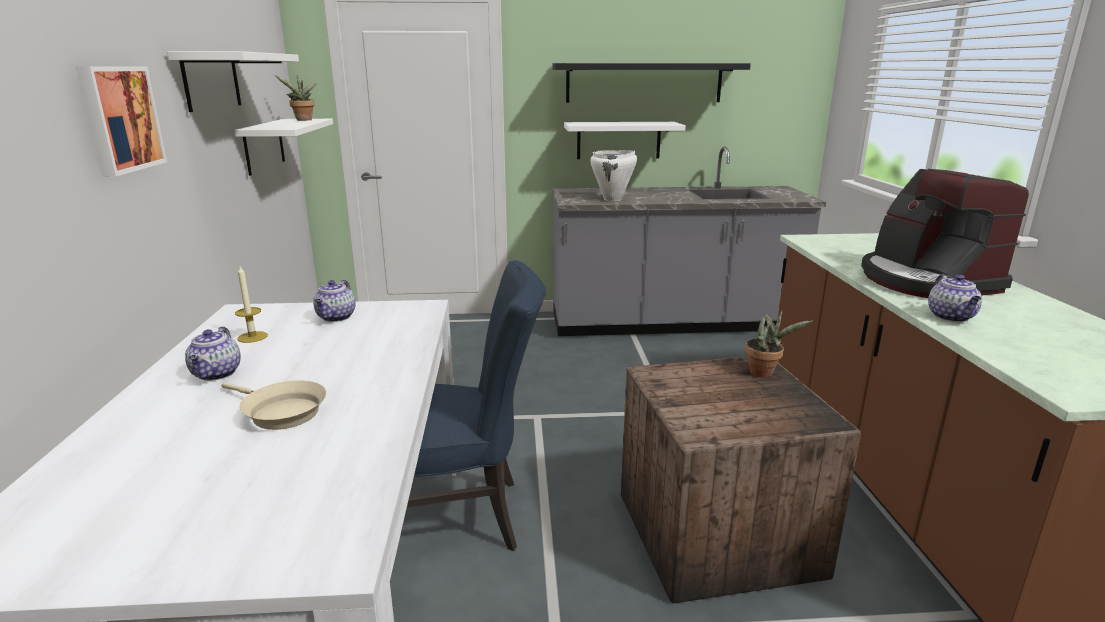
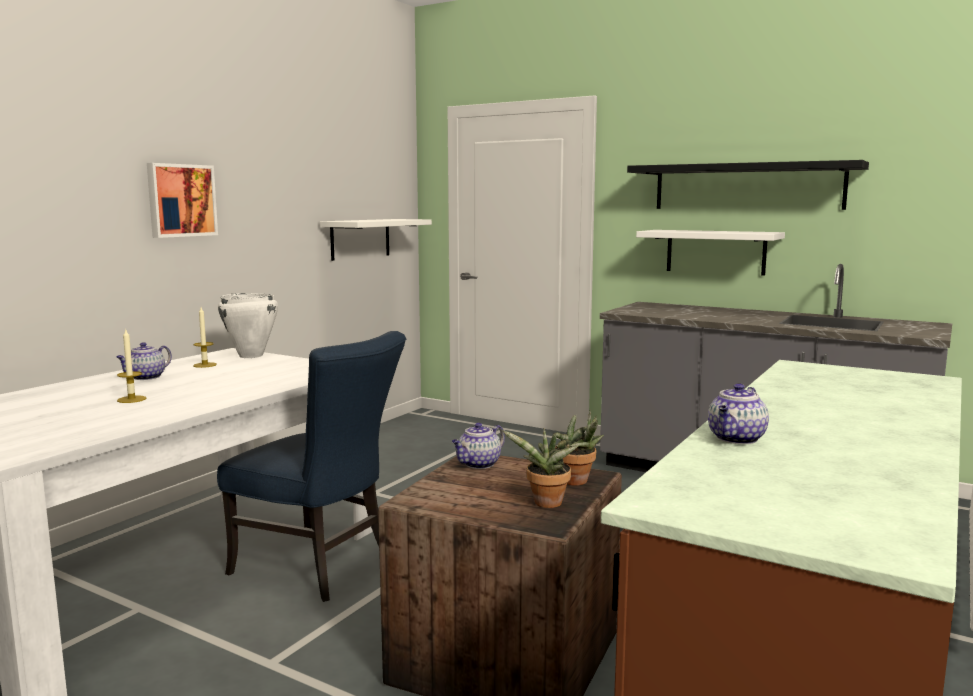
camera: 35 degrees right, 10 degrees down
white shelf [167,51,299,112] -> none
beige frying pan [221,380,327,430] -> candle [117,328,146,403]
potted plant [275,75,317,121] -> potted plant moved to [502,428,578,508]
teapot [313,280,356,322] -> teapot moved to [452,423,505,469]
white cooking pot [590,150,637,201] -> white cooking pot moved to [218,293,278,358]
coffee machine [861,169,1029,298] -> none

